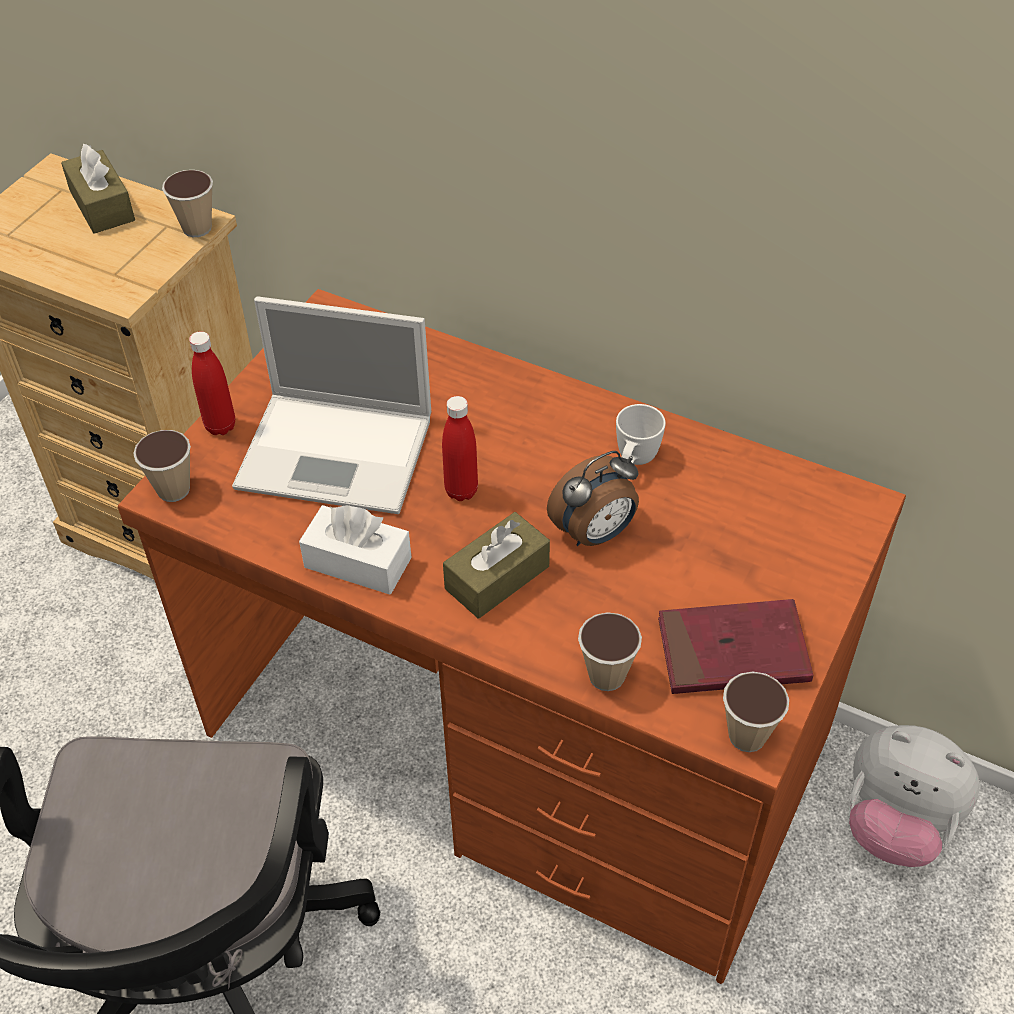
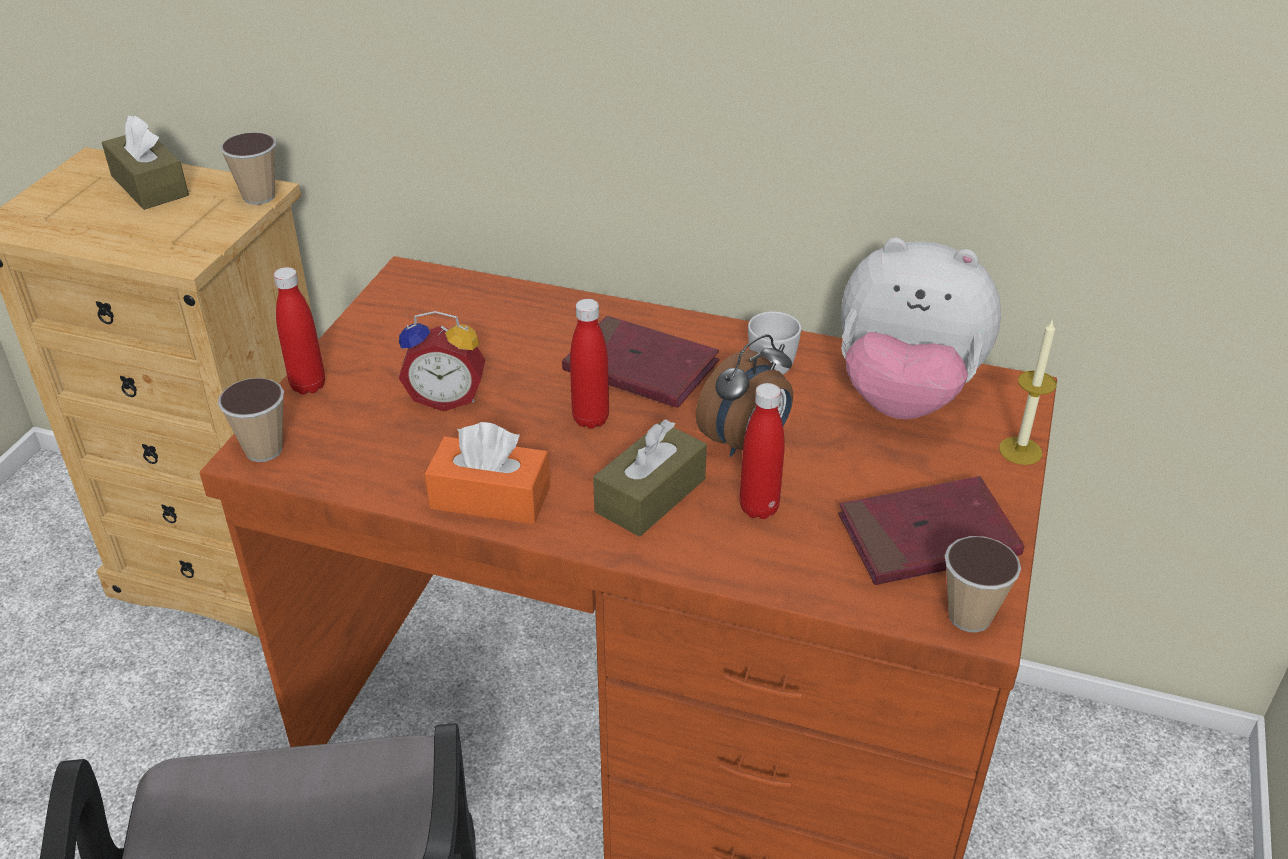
camera: 10 degrees left, 10 degrees down
laptop [232,296,431,514] -> alarm clock [399,311,485,411]
white tissue box [299,505,412,595] -> orange tissue box [424,422,550,524]
cup [578,612,642,691] -> none
plush toy [849,725,980,867] -> plush toy moved to [841,238,1001,419]
none -> red book [562,316,719,408]
none -> red bottle [740,383,785,519]
none -> candle [999,319,1057,465]

